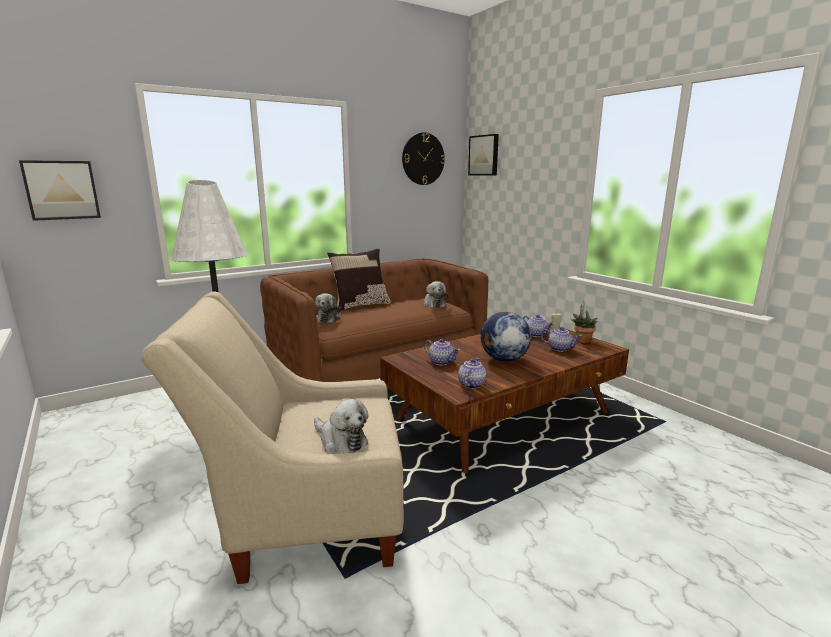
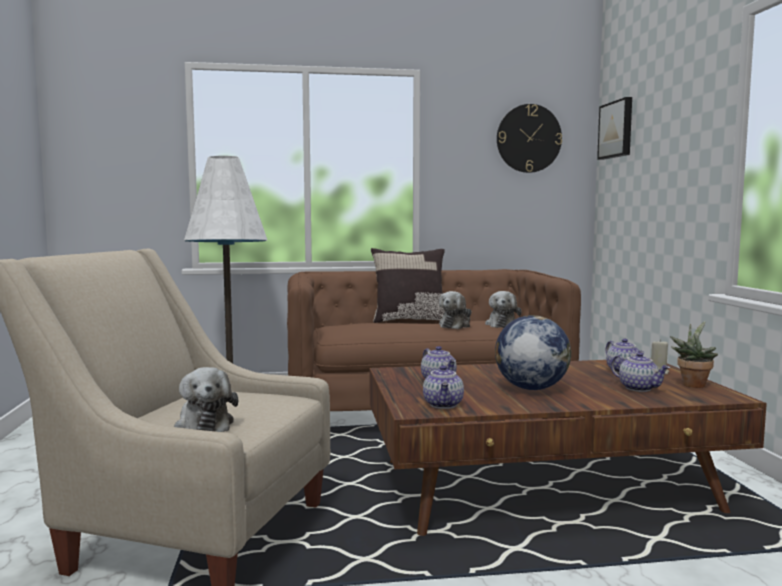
camera: 25 degrees right, 10 degrees down
picture [19,160,101,221] -> none
plush toy [315,293,341,323] -> plush toy moved to [439,291,472,329]
teapot [458,358,487,389] -> teapot turned 135 degrees clockwise [423,365,464,409]

